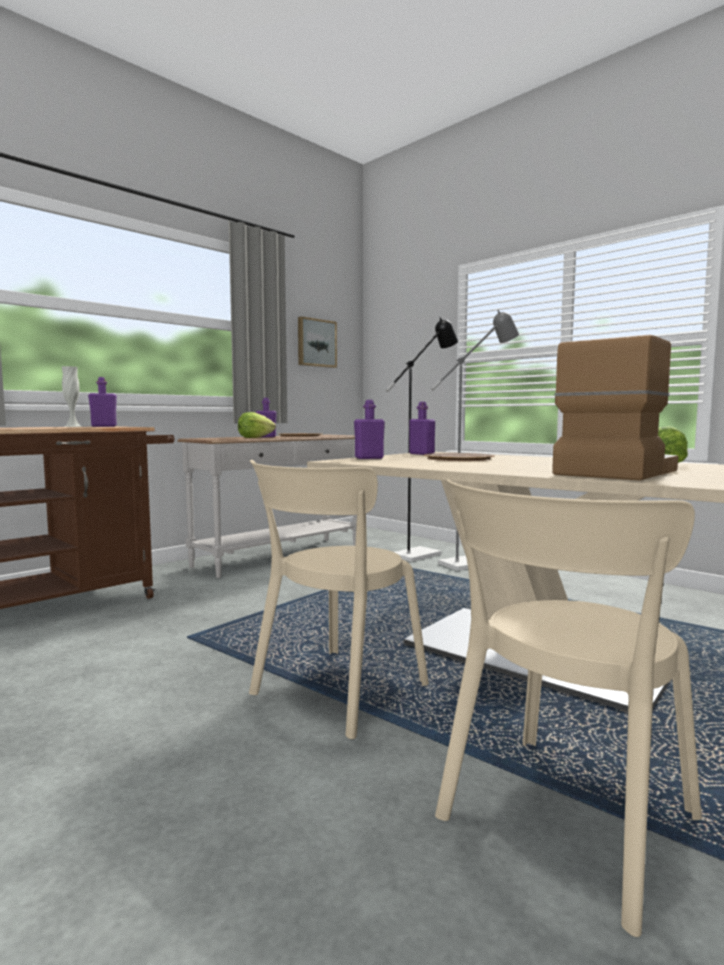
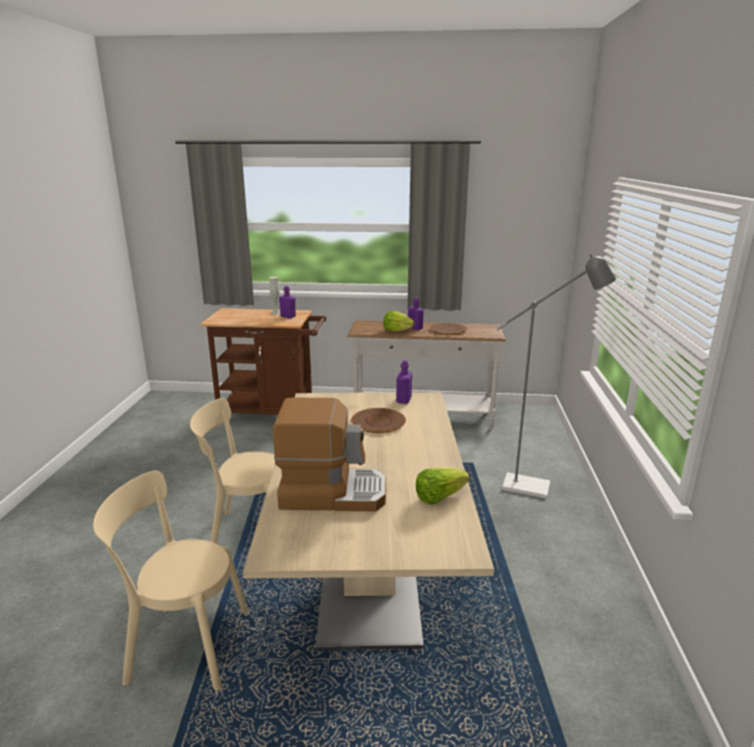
camera: 50 degrees right, 15 degrees up
picture [298,316,337,368] -> none
purple bottle [354,400,385,459] -> none
black floor lamp [386,317,458,562] -> none

